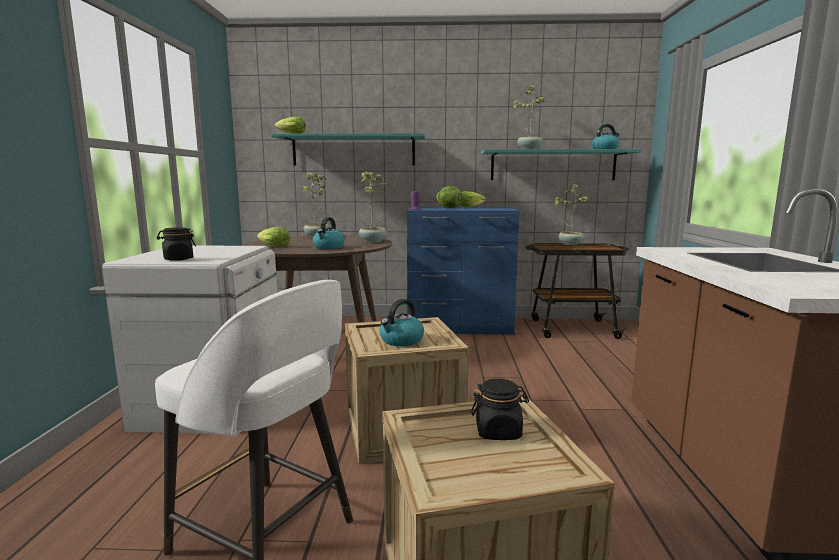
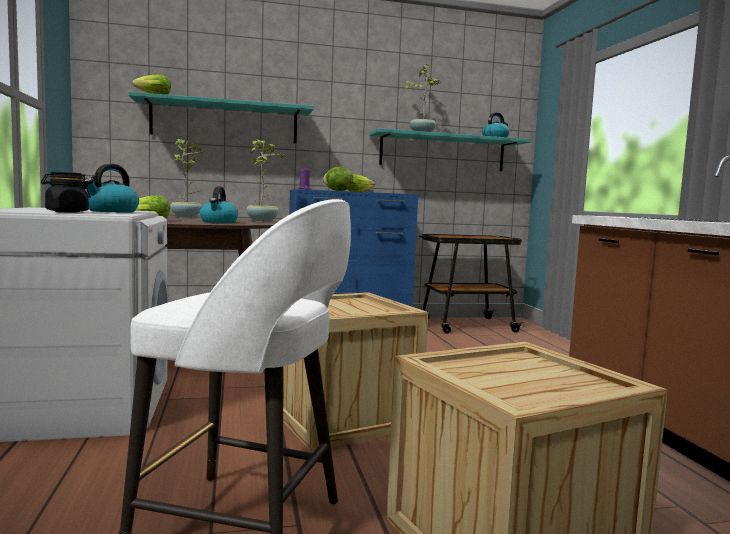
camera: 15 degrees left, 5 degrees down
kettle [379,299,424,346] -> kettle moved to [85,164,139,212]
black jar [471,379,529,440] -> none
potted plant [552,183,589,245] -> none

